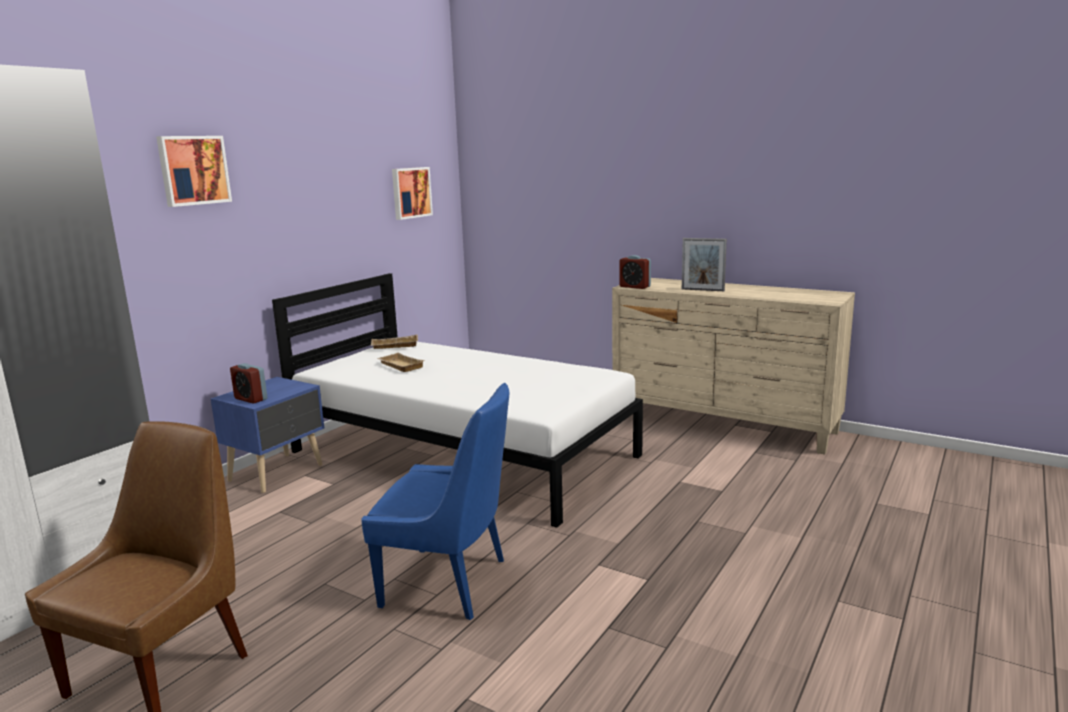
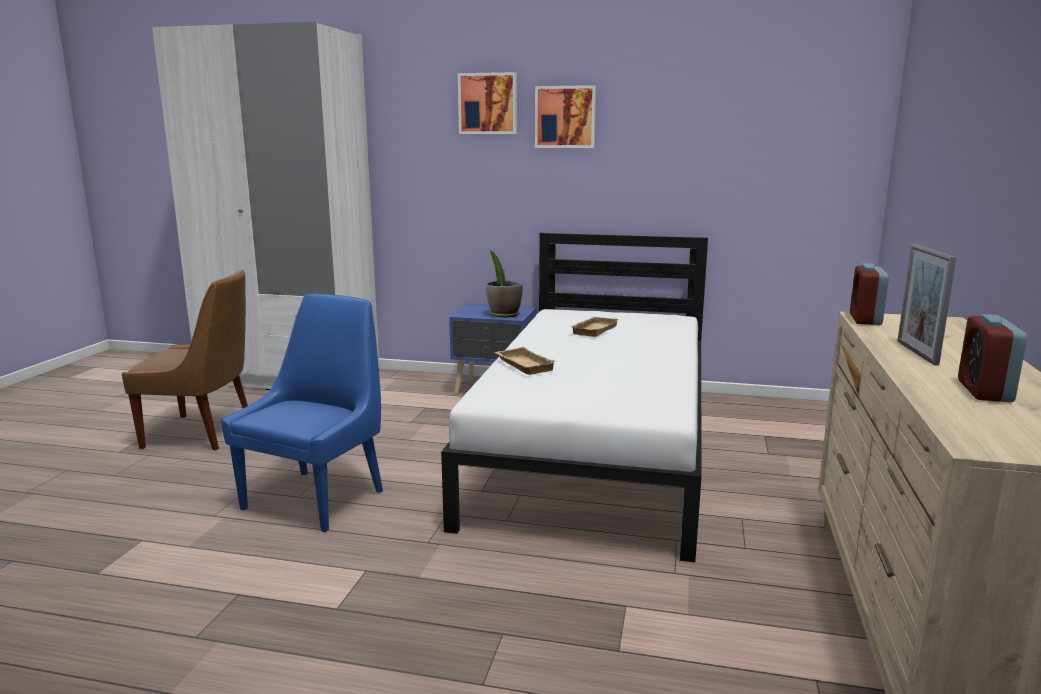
camera: 70 degrees right, 0 degrees up
alarm clock [230,363,267,404] -> alarm clock moved to [958,314,1027,402]
blue chair [361,383,509,620] -> blue chair turned 150 degrees counterclockwise [221,294,383,532]
beige tray [371,334,418,349] -> beige tray moved to [495,347,556,375]
picture [392,167,433,220] -> picture moved to [535,85,596,148]
none -> potted plant [486,250,523,318]

